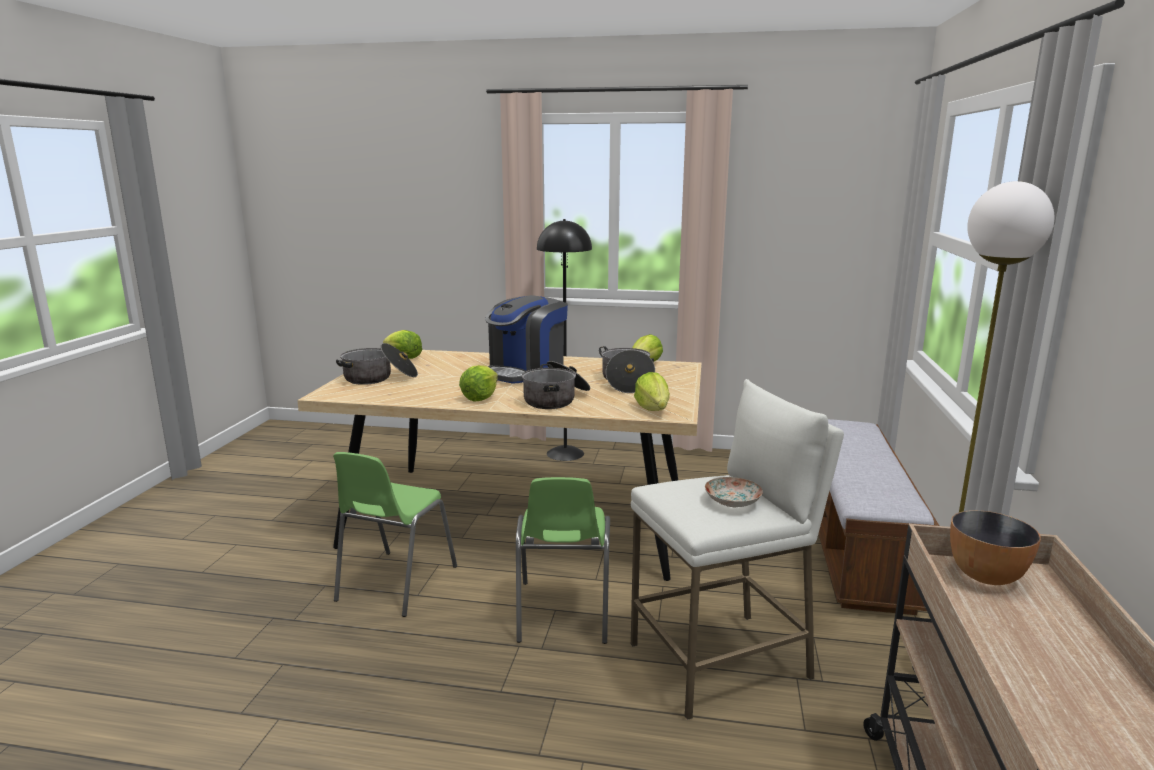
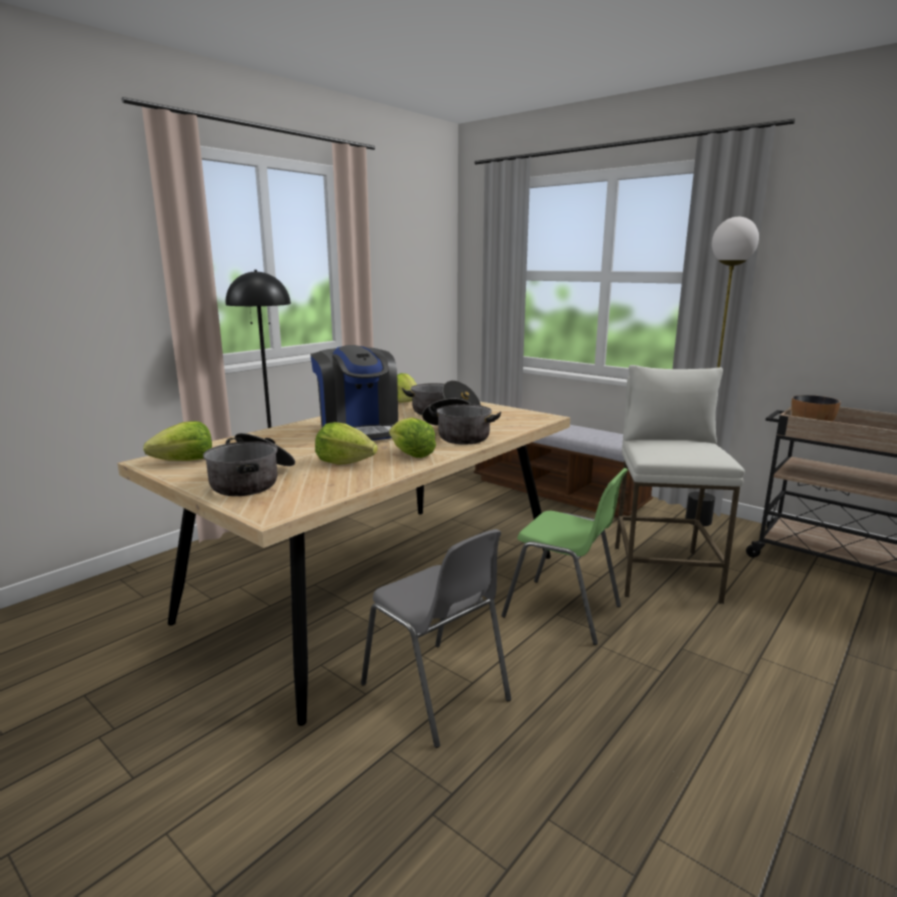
camera: 60 degrees left, 0 degrees up
green chair [333,452,457,617] -> grey chair [361,529,511,748]
lettuce [634,372,670,411] -> lettuce moved to [315,422,378,465]
plate [705,477,763,507] -> none

